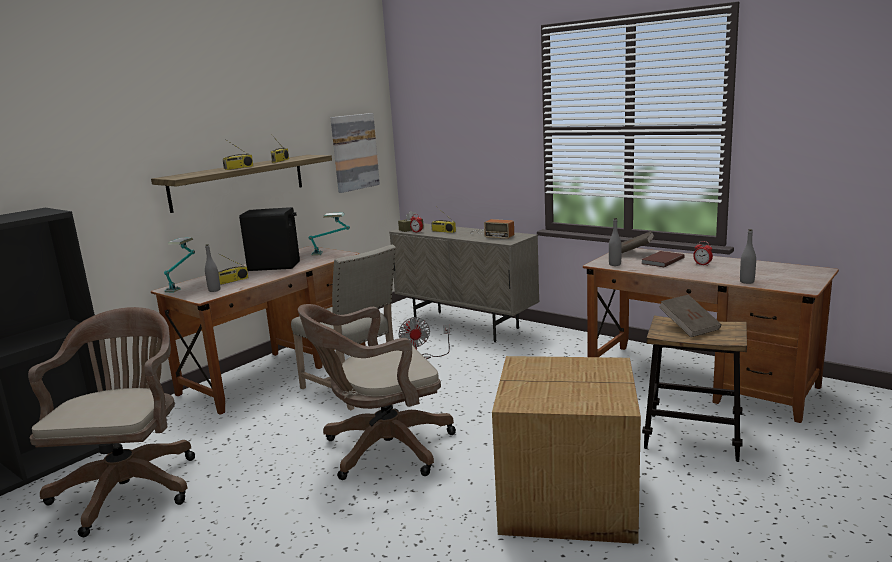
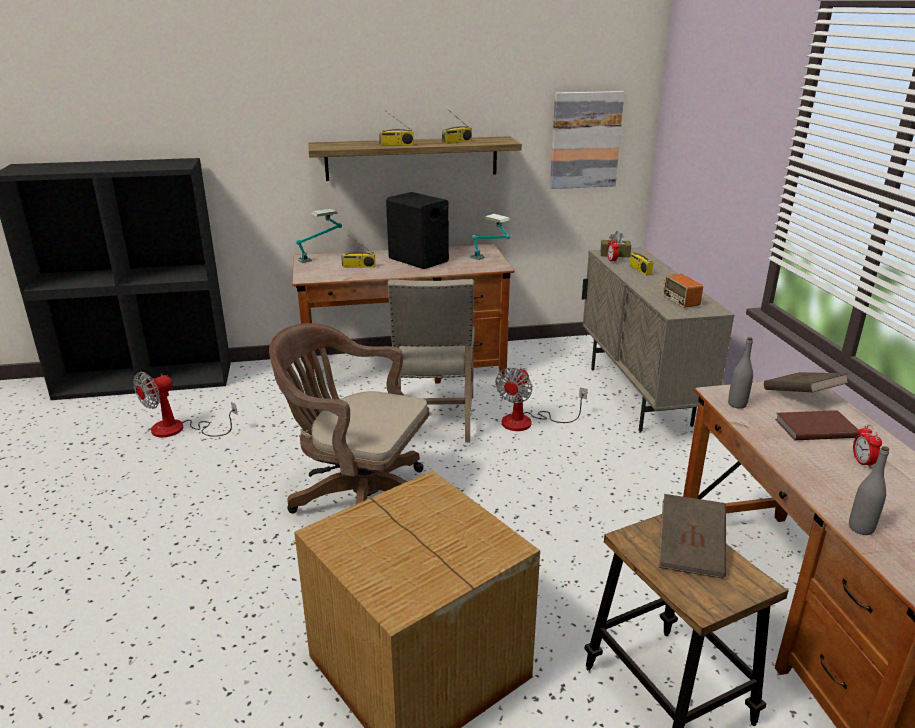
camera: 40 degrees right, 10 degrees up
brown office chair [28,307,195,537] -> fan [133,372,237,437]
grey bottle [205,244,220,292] -> none

